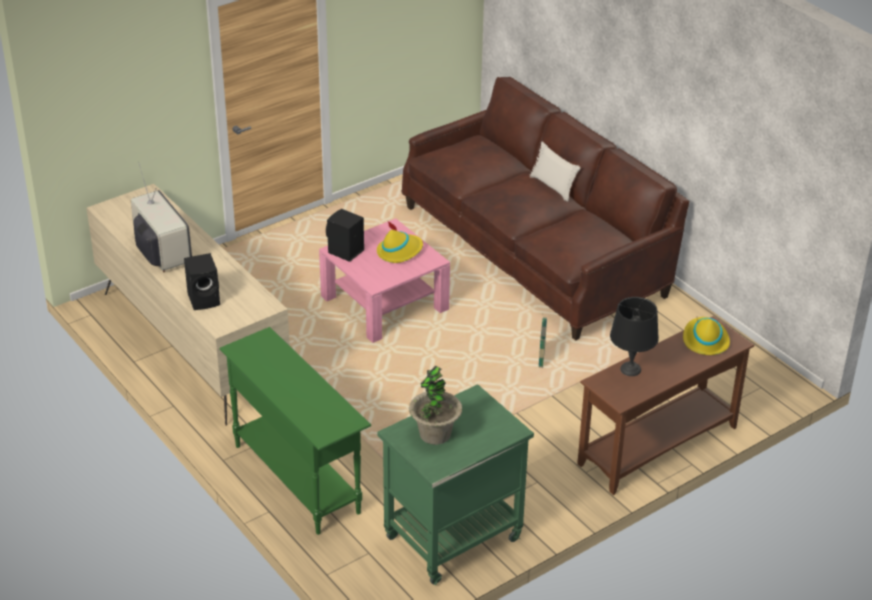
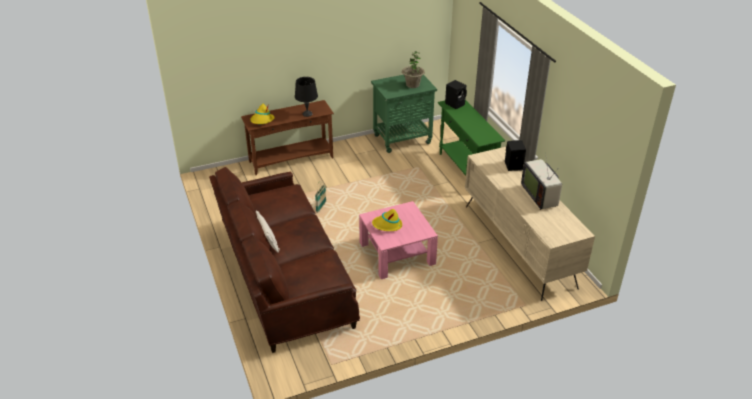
camera: 165 degrees left, 0 degrees up
black speaker [326,209,364,262] -> black speaker moved to [445,80,467,109]

